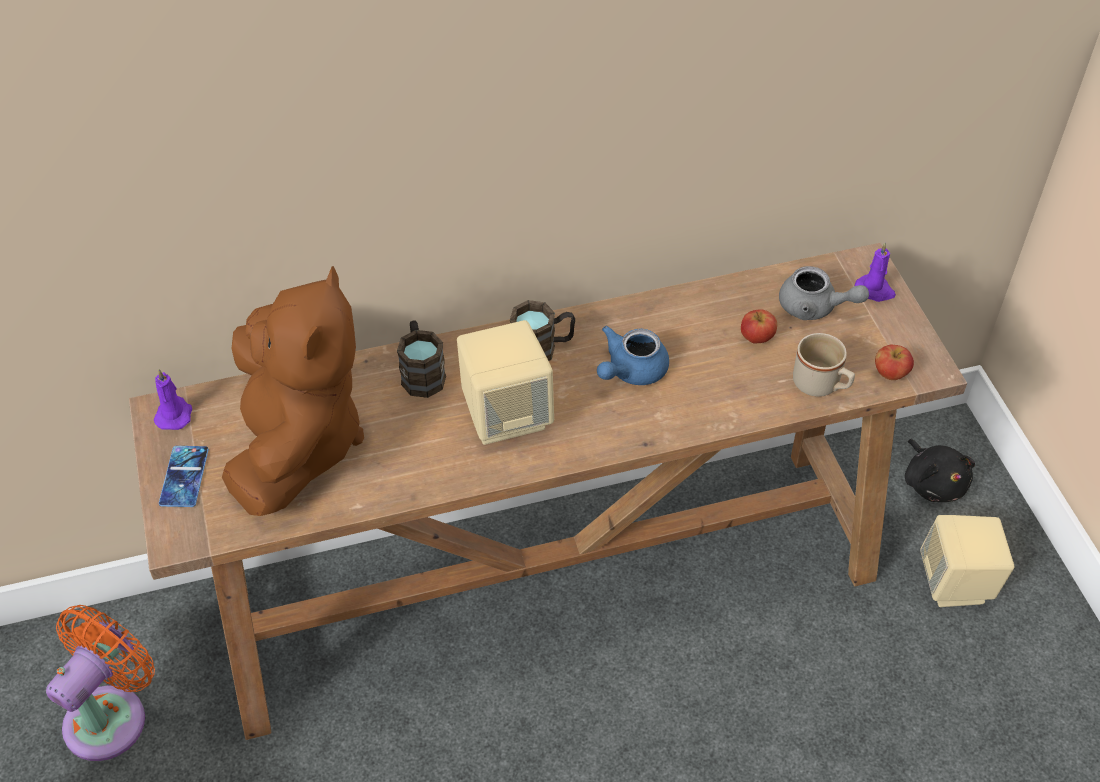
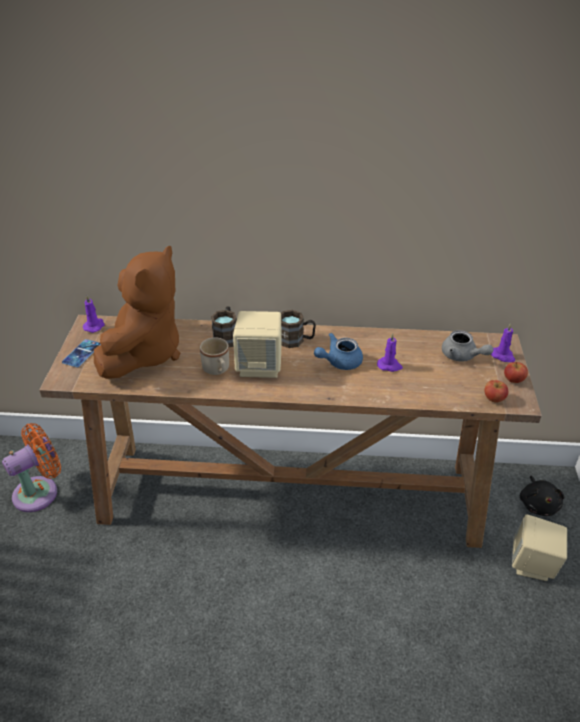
camera: 20 degrees right, 10 degrees down
apple [741,309,777,343] -> apple moved to [504,362,528,383]
beige mug [793,333,855,397] -> beige mug moved to [200,337,229,375]
none -> purple candle [377,333,403,372]

